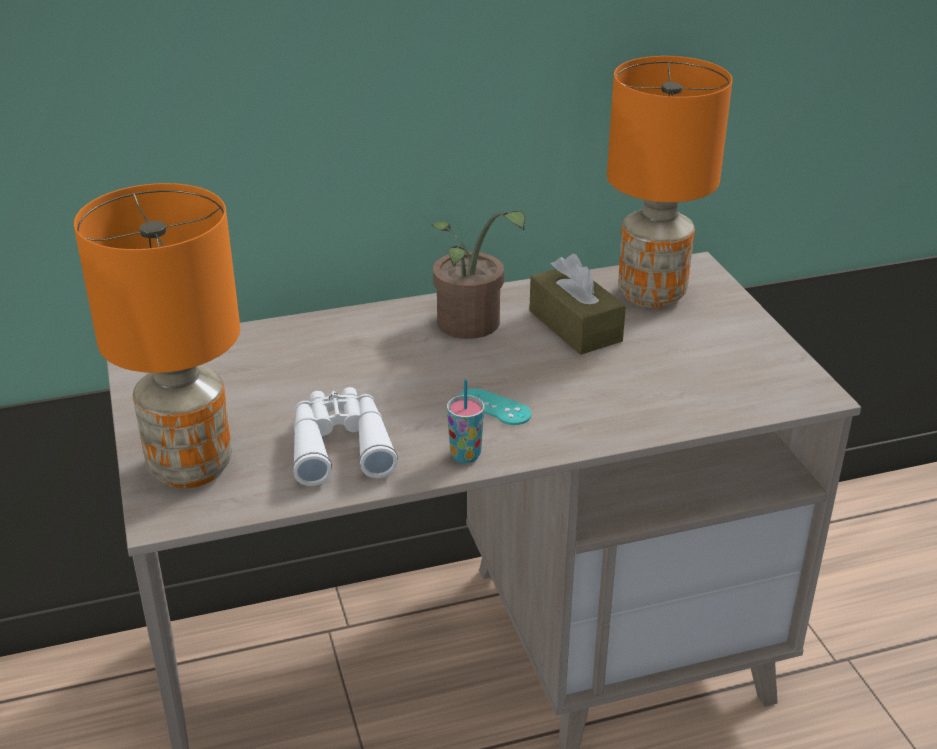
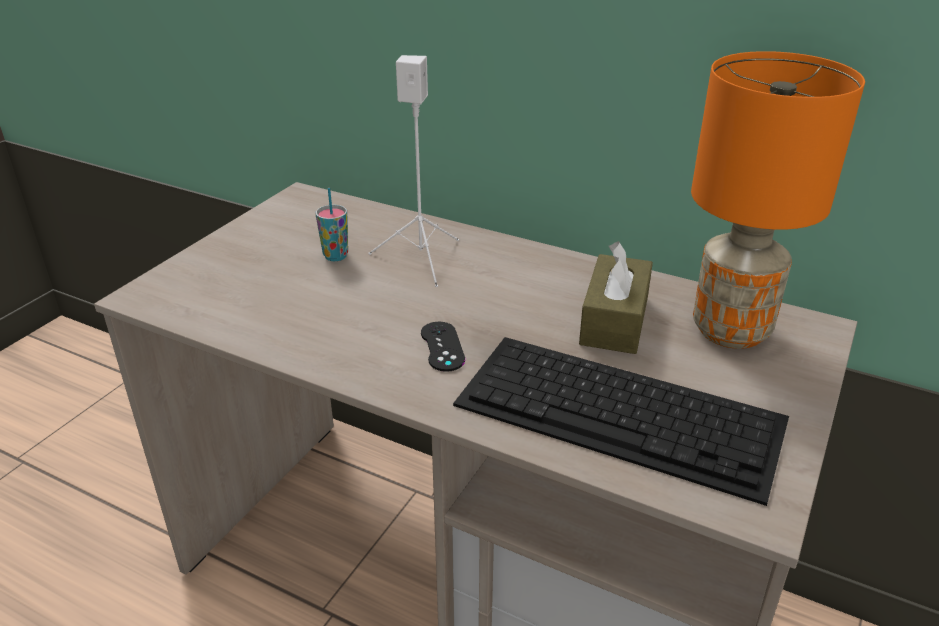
camera: 45 degrees right, 0 degrees up
orange table lamp [74,183,240,488] -> none
white binoculars [292,387,398,486] -> none
potted plant [432,211,525,339] -> none
cup [447,380,485,463] -> cup moved to [316,188,348,261]
turquoise game controller [459,388,532,425] -> black game controller [421,322,465,372]
none -> white speaker [368,55,459,287]
none -> keyboard [453,337,789,506]

